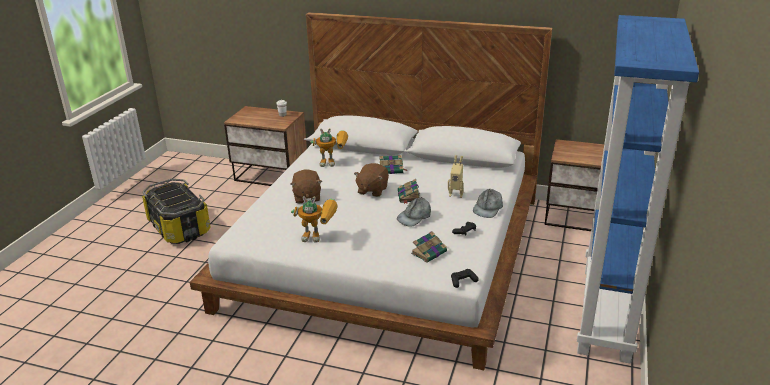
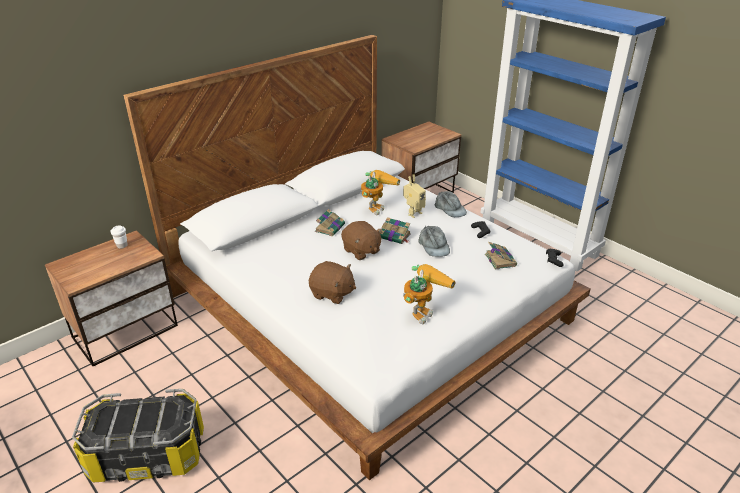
camera: 60 degrees left, 5 degrees up
toy robot [310,128,348,167] -> toy robot moved to [361,170,400,215]

